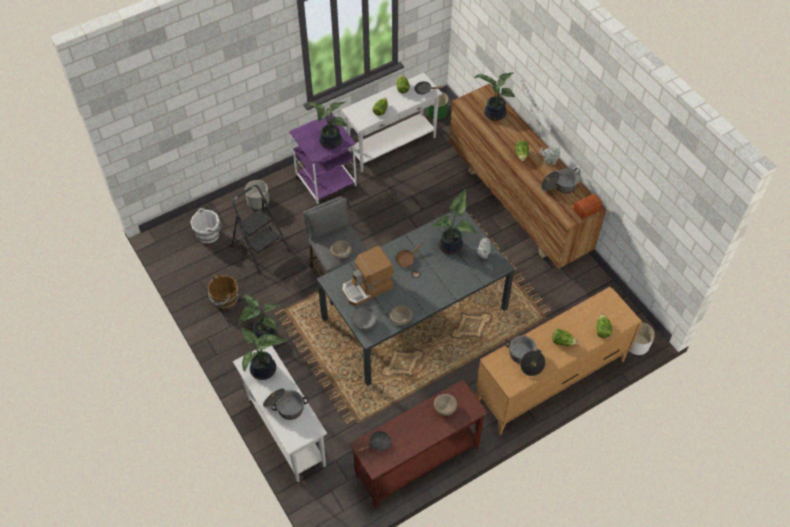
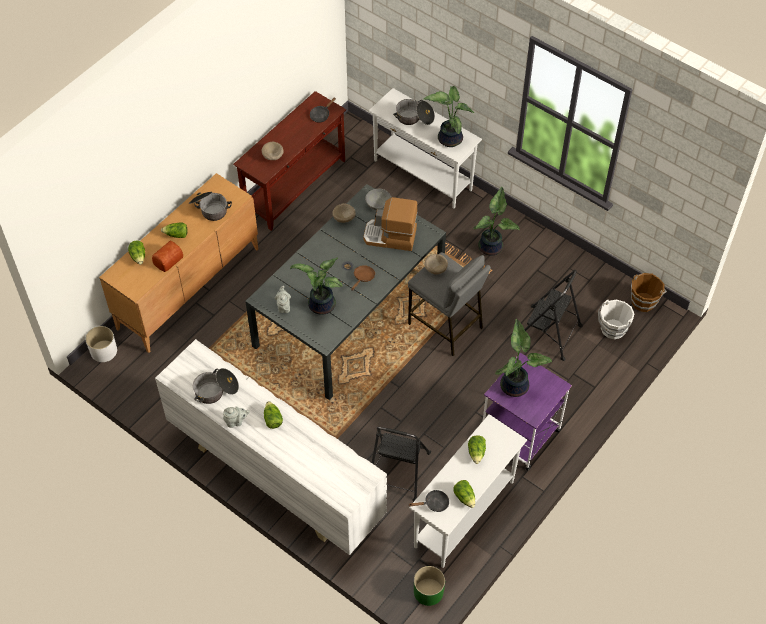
camera: 160 degrees right, 0 degrees up
brown bucket [208,274,238,310] -> brown bucket moved to [631,273,667,312]
grey planter [245,180,270,209] -> none
coffee machine [342,246,394,306] -> coffee machine turned 120 degrees counterclockwise [363,197,417,251]
brown cabinet [449,84,606,269] -> white cabinet [155,339,387,555]
potted plant [474,72,515,121] -> none
bread [573,194,602,219] -> bread moved to [152,241,183,272]
none -> black step ladder [372,427,431,502]

